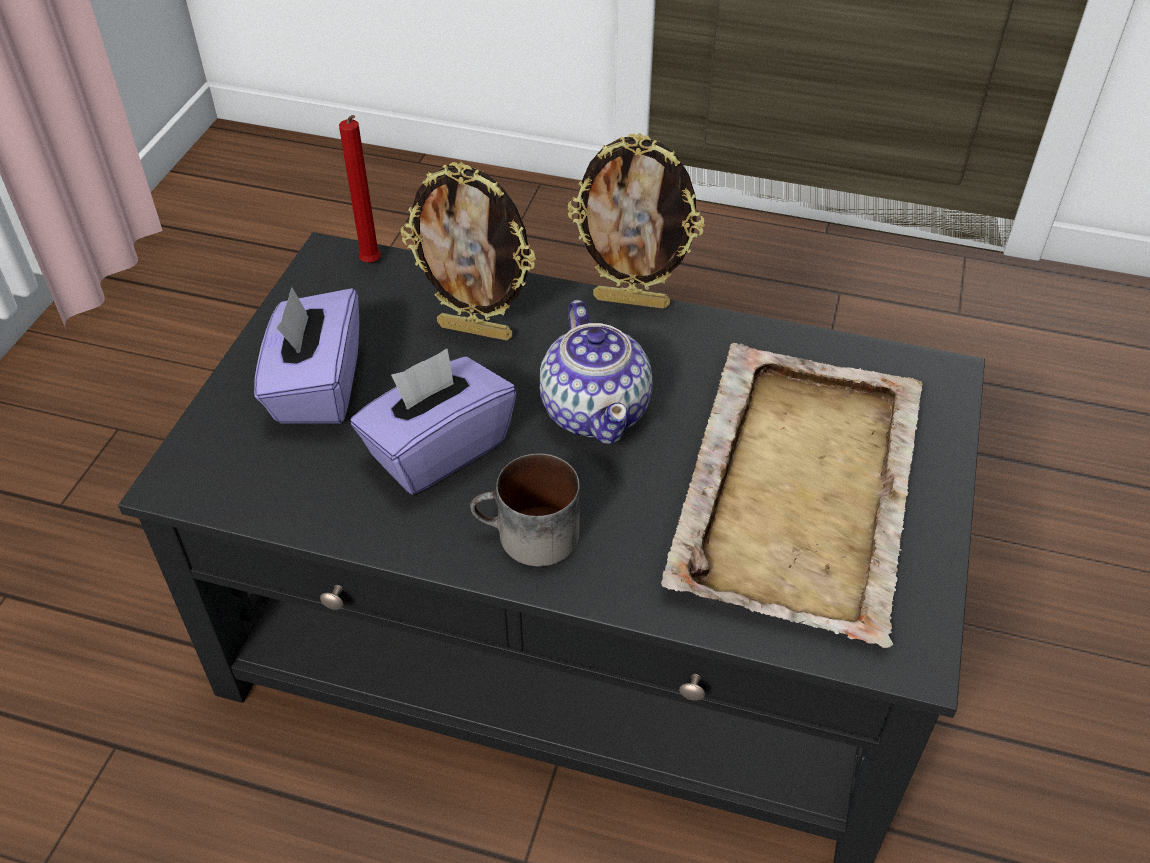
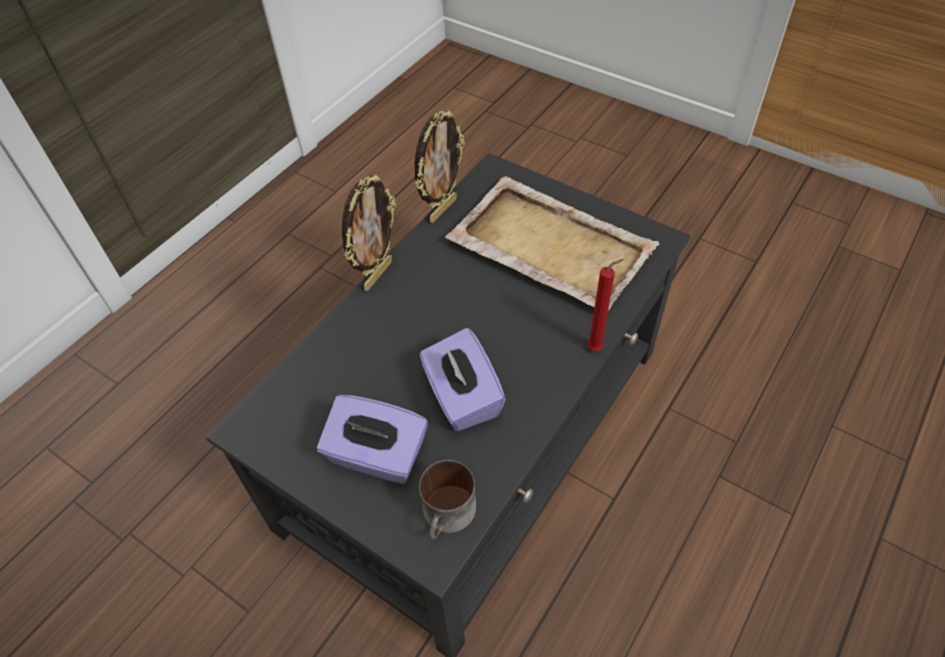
camera: 70 degrees left, 5 degrees up
red candle [339,115,381,263] -> red candle moved to [587,259,624,351]
picture frame [400,162,536,341] -> picture frame moved to [415,110,465,223]
mug [470,454,580,566] -> mug moved to [419,460,476,539]
teapot [540,300,653,444] -> none

